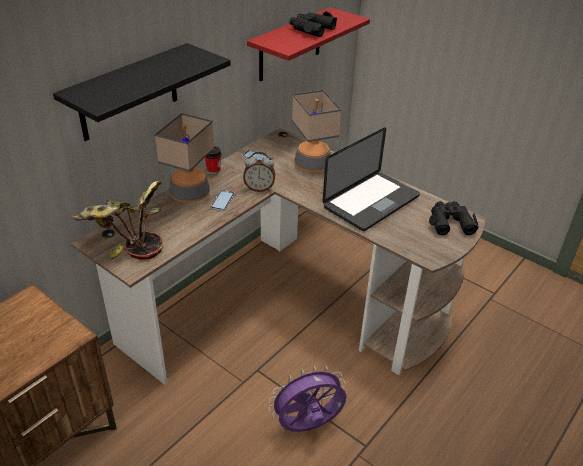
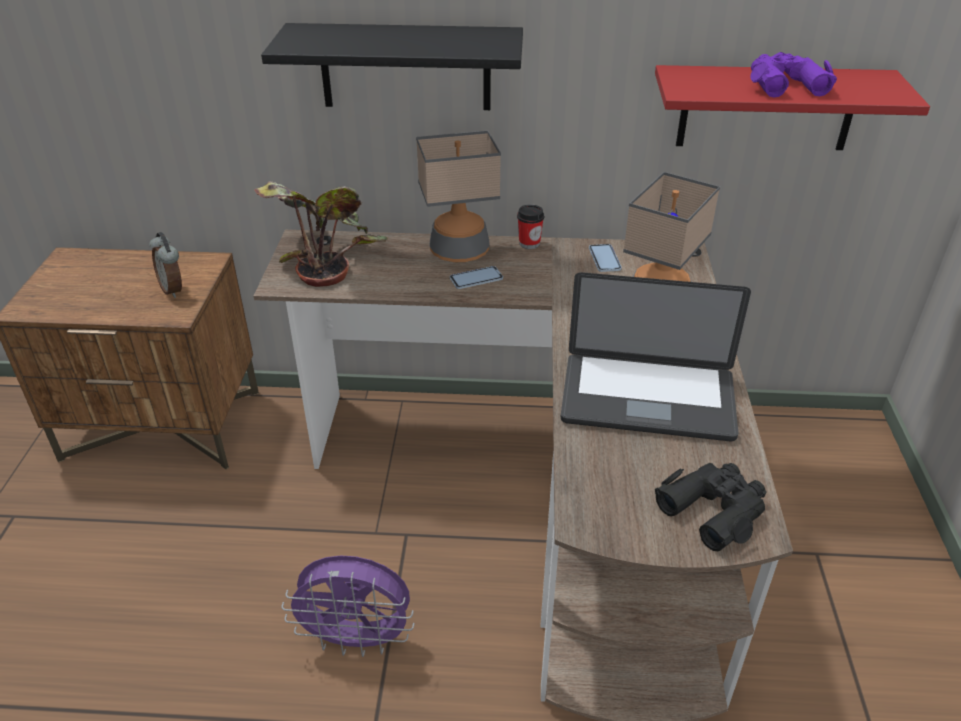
camera: 55 degrees right, 0 degrees up
alarm clock [243,152,275,192] -> alarm clock moved to [149,232,182,298]
purple fan [268,366,346,432] -> purple fan turned 150 degrees clockwise [282,556,415,657]
black binoculars [289,11,337,37] -> purple binoculars [750,52,837,98]

